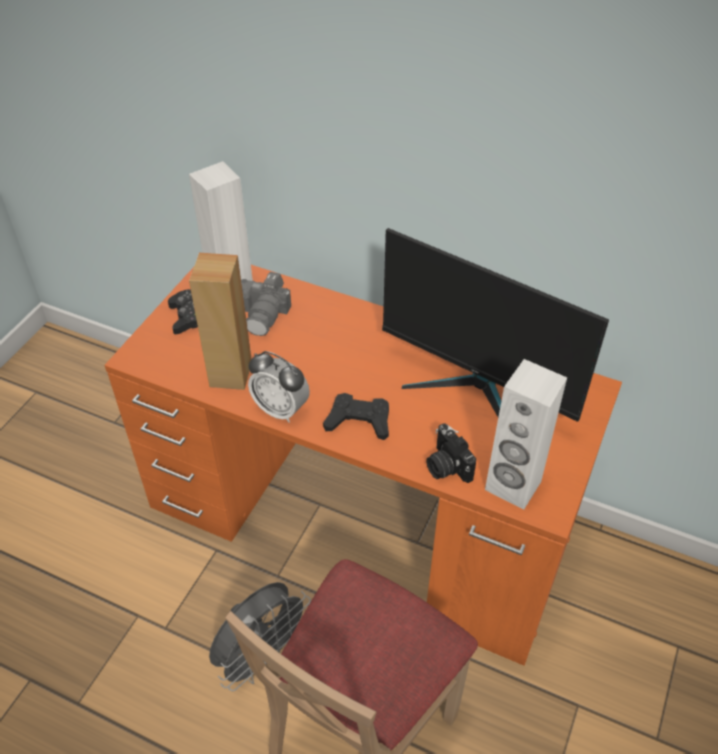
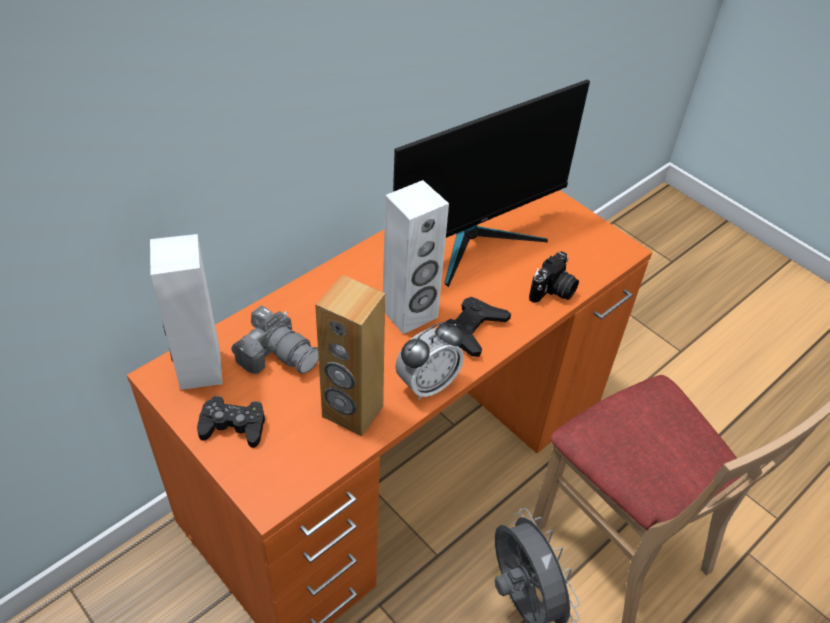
camera: 70 degrees left, 0 degrees up
camera [426,423,476,483] -> camera turned 45 degrees counterclockwise [529,251,579,303]
white speaker [485,359,567,509] -> white speaker moved to [383,180,449,334]

